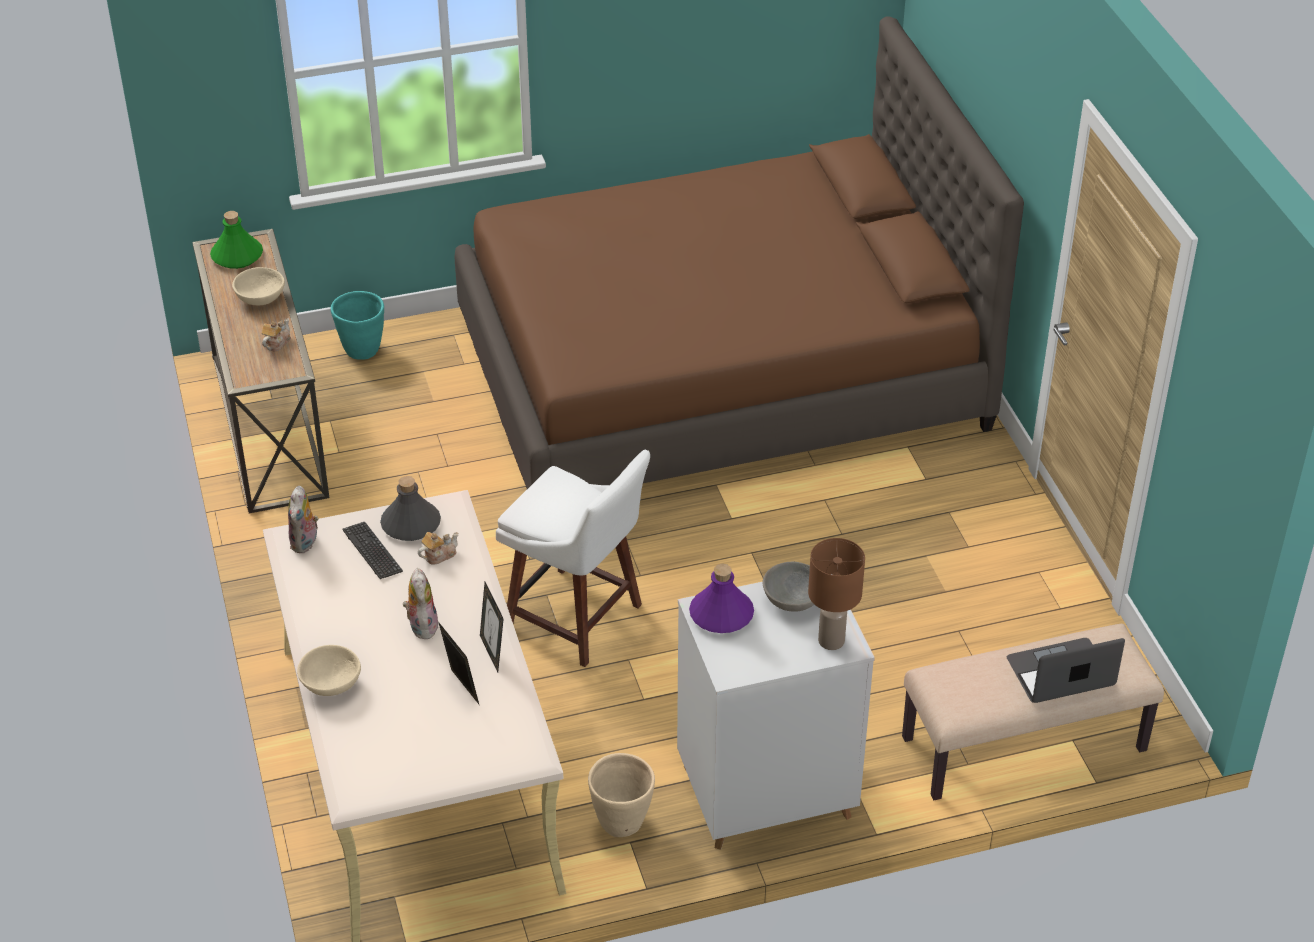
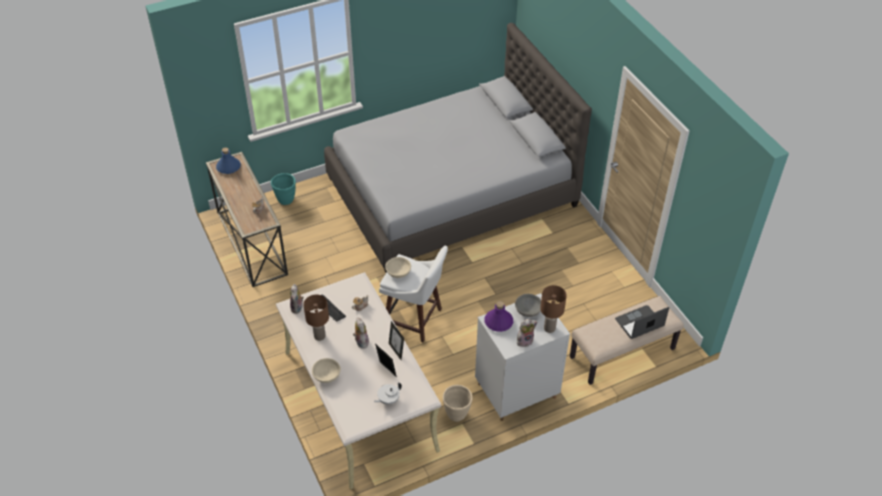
camera: 10 degrees left, 5 degrees up
green bottle [210,211,263,269] -> blue bottle [216,147,241,174]
beige bowl [232,267,285,305] -> beige bowl moved to [385,257,411,278]
grey bottle [380,476,441,541] -> none
brown bed [455,16,1024,489] -> grey bed [324,23,592,272]
none -> brown table lamp [303,295,329,341]
none -> white teapot [374,383,402,405]
none -> plush toy [517,319,538,347]

